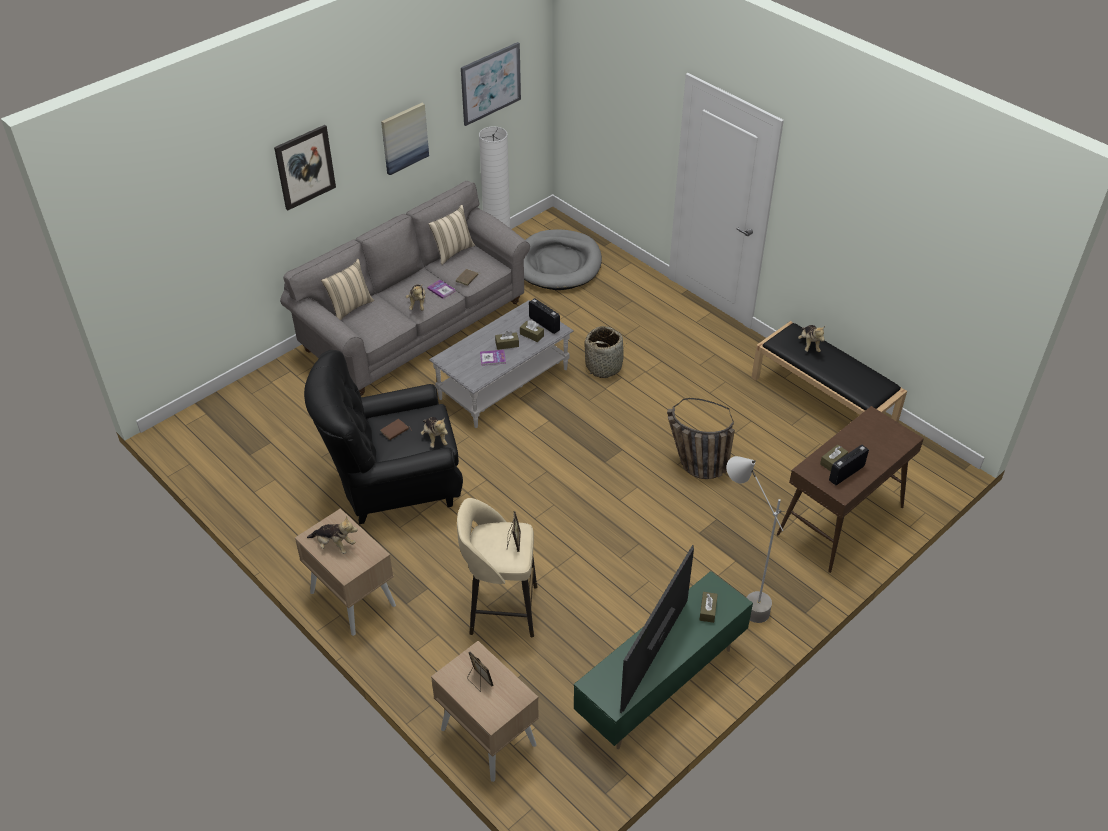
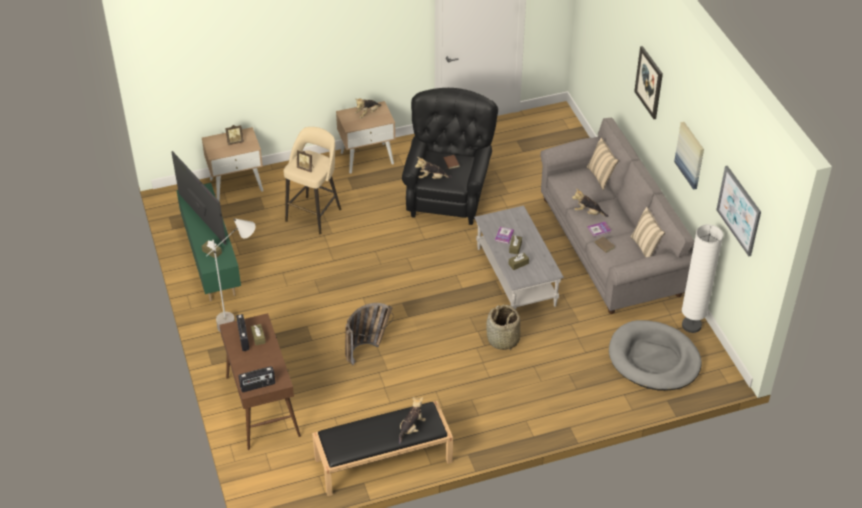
camera: 115 degrees right, 0 degrees up
radio [529,298,560,334] -> radio moved to [239,366,275,392]
plush toy [798,325,825,352] -> plush toy turned 105 degrees clockwise [399,397,426,444]

